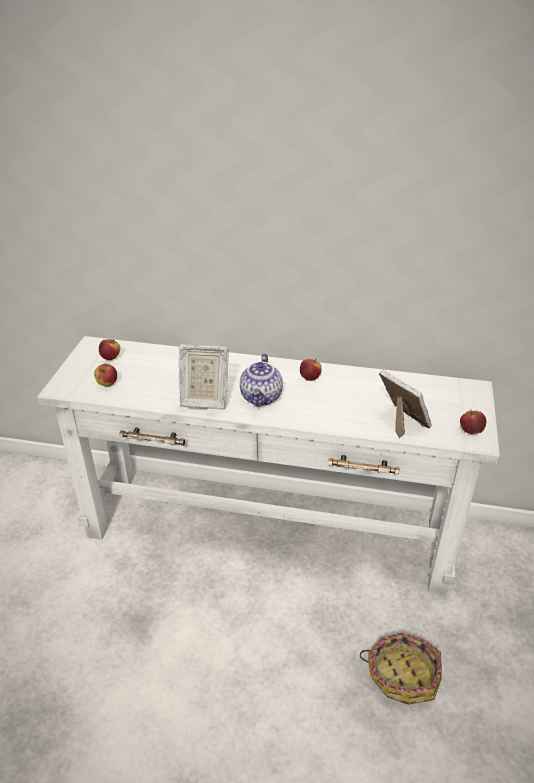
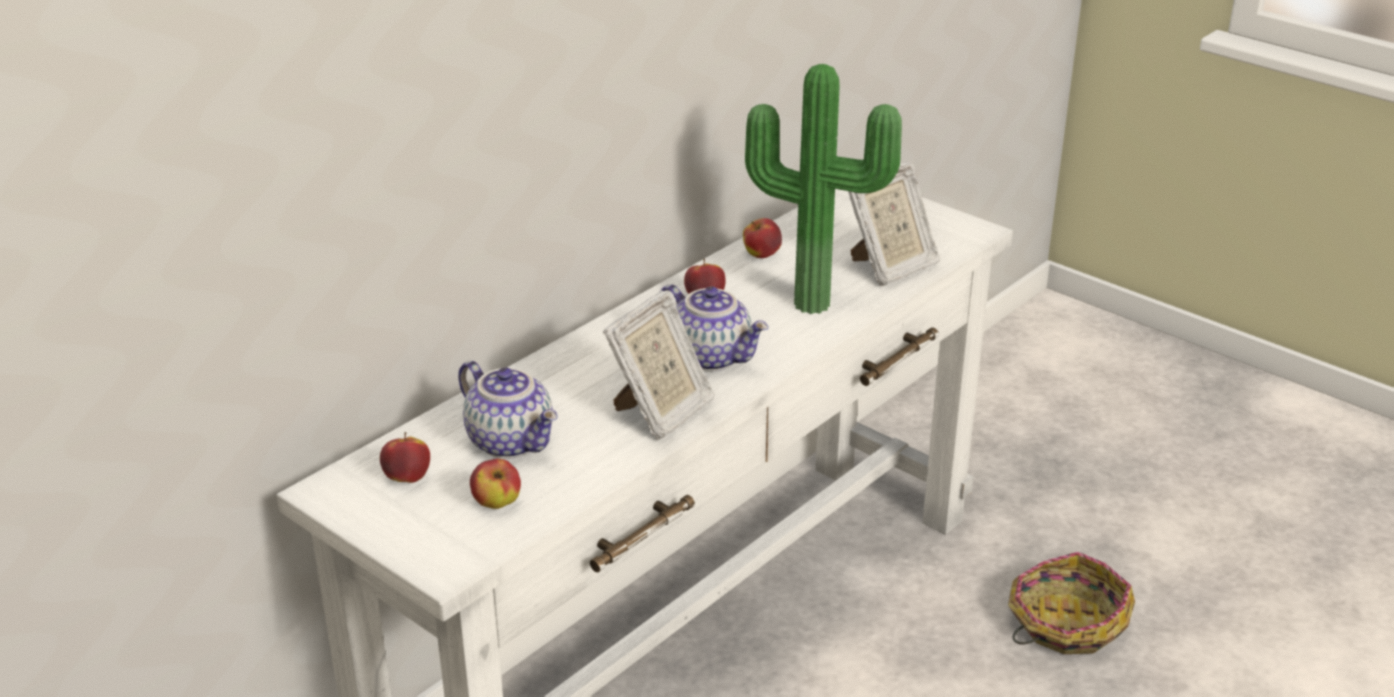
camera: 60 degrees left, 5 degrees down
picture frame [379,370,432,438] -> picture frame turned 150 degrees clockwise [848,162,940,286]
apple [460,409,486,434] -> apple moved to [743,218,782,258]
none -> teapot [458,361,558,459]
none -> potted plant [745,64,902,314]

